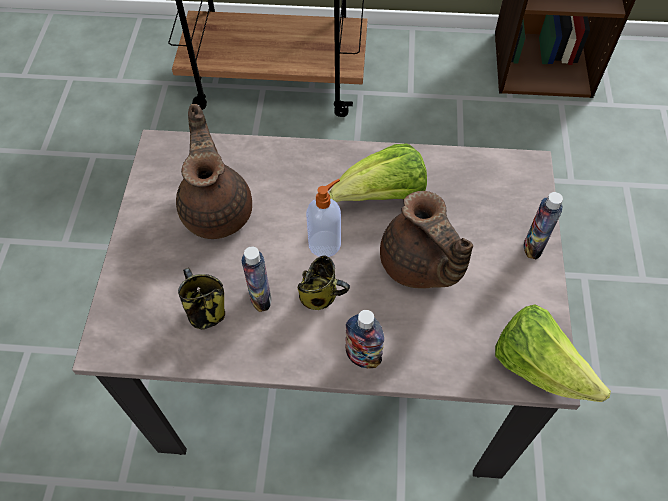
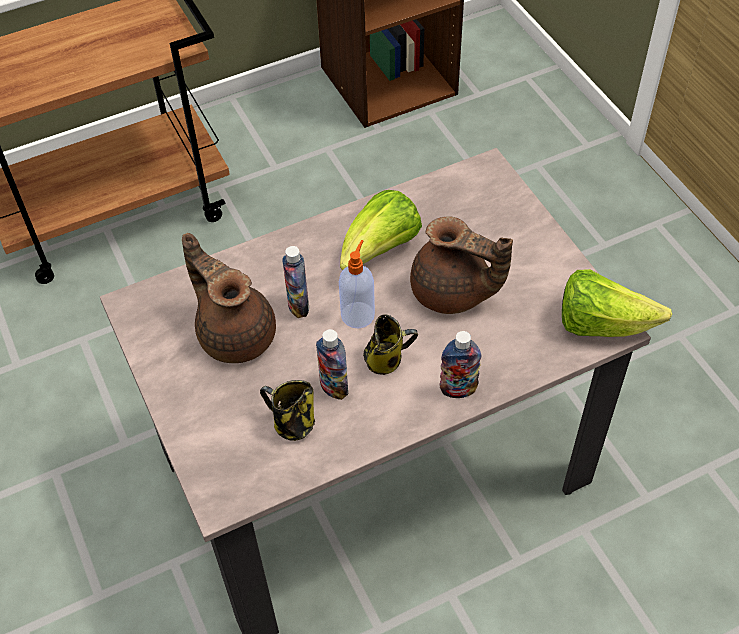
camera: 30 degrees left, 5 degrees down
bottle [524,192,563,259] -> bottle moved to [282,246,309,318]

